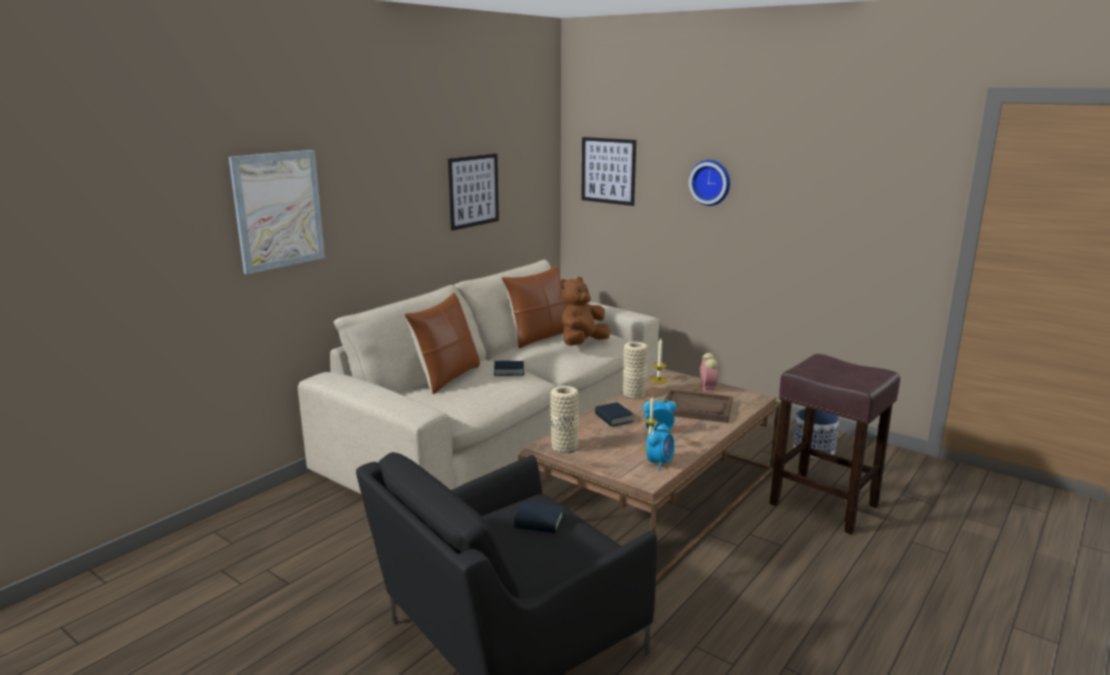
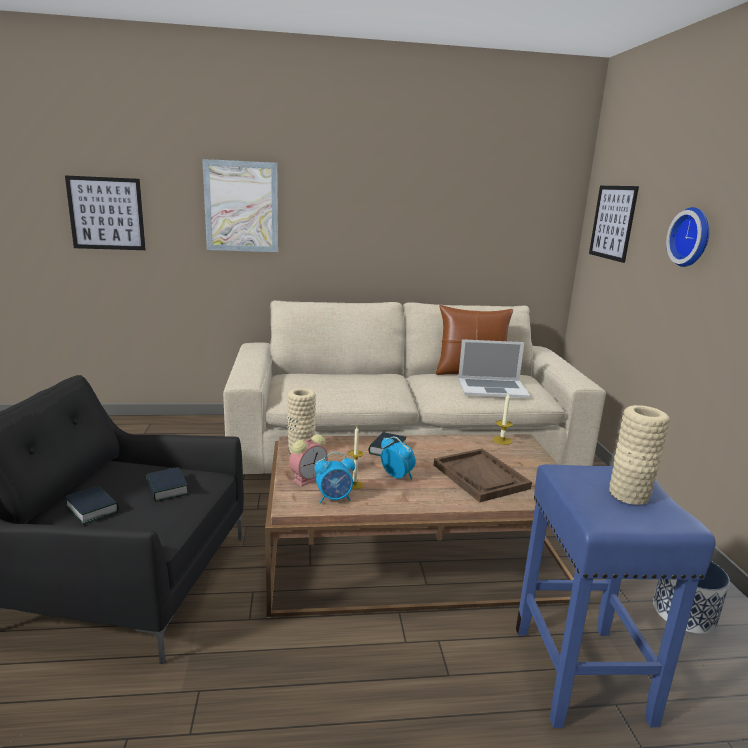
camera: 45 degrees right, 0 degrees up
brown pillow [404,293,480,394] -> none
picture [448,153,499,231] -> picture moved to [65,175,146,250]
book [494,361,524,376] -> book moved to [65,485,119,525]
brown plush toy [561,277,610,346] -> laptop [458,339,530,398]
beige vase [623,342,648,399] -> beige vase moved to [609,405,670,505]
alarm clock [699,353,718,393] -> alarm clock moved to [289,434,328,487]
brown stool [770,354,900,534] -> blue stool [516,464,716,728]

